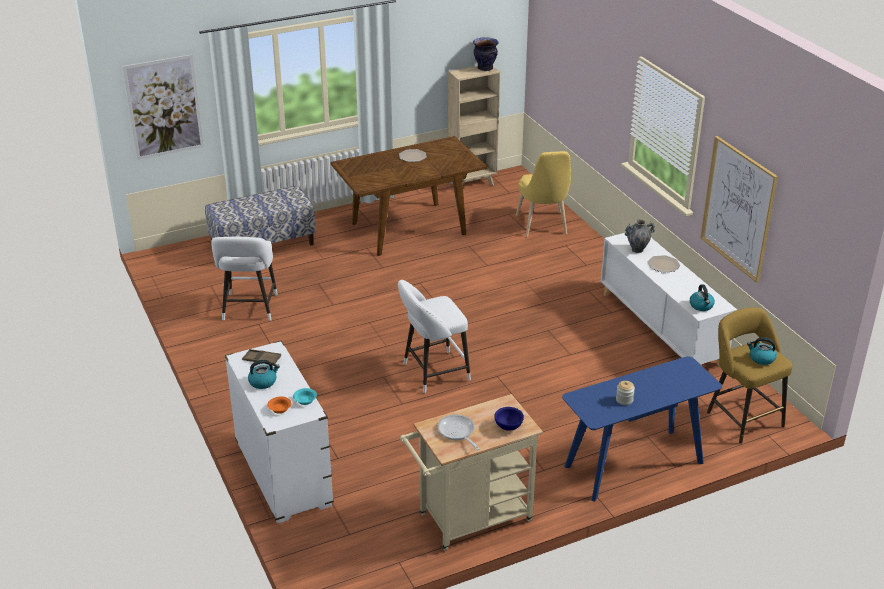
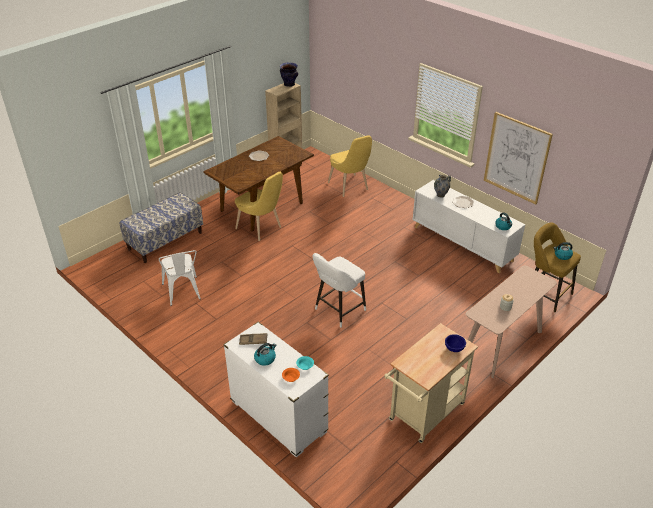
camera: 20 degrees left, 5 degrees up
picture [122,54,204,160] -> none
white stool [211,237,278,321] -> white chair [159,250,201,306]
frying pan [437,415,480,450] -> none
blue console table [562,356,722,502] -> beige console table [466,266,557,378]
none -> yellow chair [235,172,283,241]

